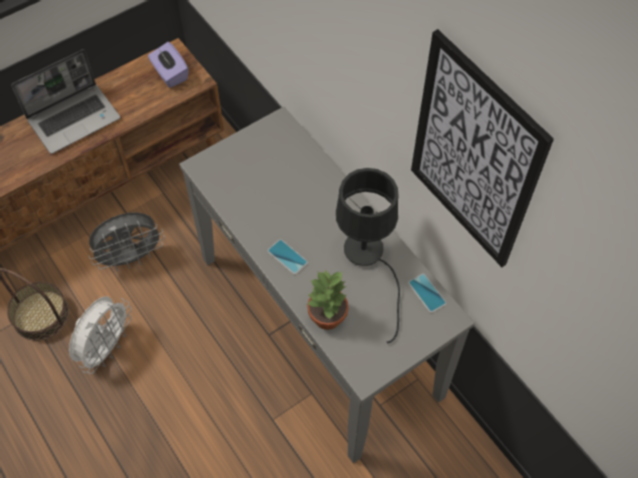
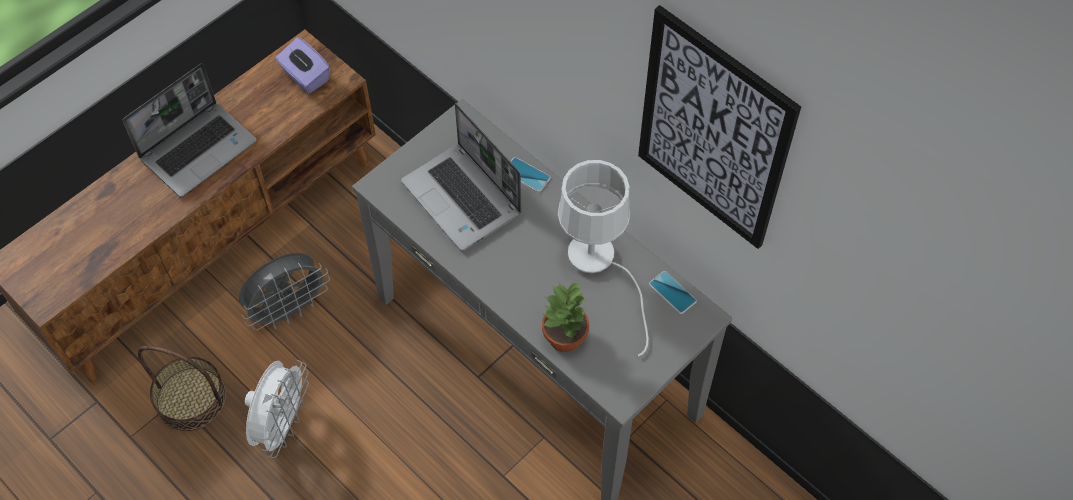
camera: 10 degrees left, 0 degrees up
phone [267,239,308,274] -> phone moved to [510,157,551,192]
black table lamp [336,168,400,344] -> white table lamp [558,160,649,356]
none -> laptop [401,103,521,251]

